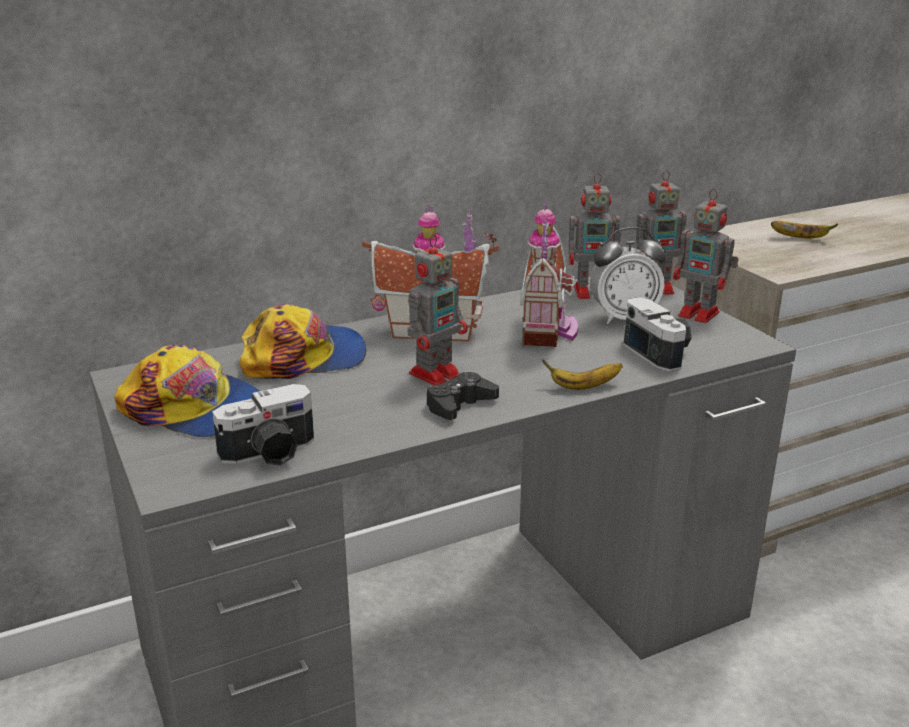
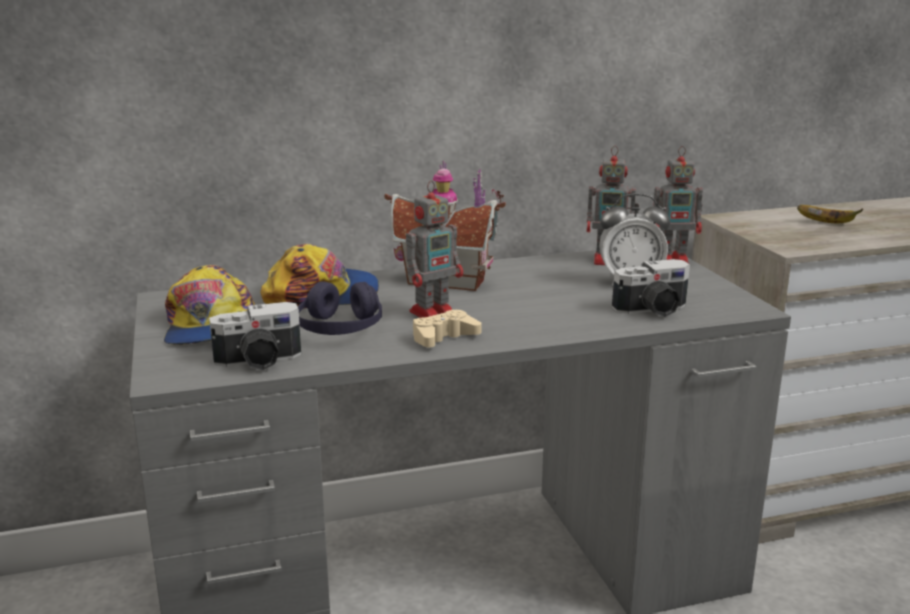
camera: 10 degrees right, 5 degrees down
cap [115,345,260,437] -> cap turned 45 degrees clockwise [164,265,255,345]
black game controller [426,372,499,420] -> beige game controller [413,310,482,347]
toy house [520,201,578,347] -> none
banana [542,360,623,390] -> none
camera [623,297,692,372] -> camera turned 90 degrees clockwise [612,259,690,317]
toy robot [673,189,739,323] -> none
none -> purple headphones [298,281,382,335]

